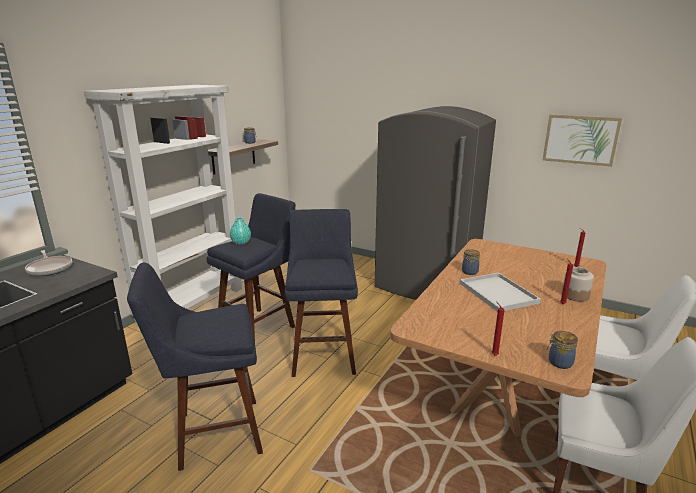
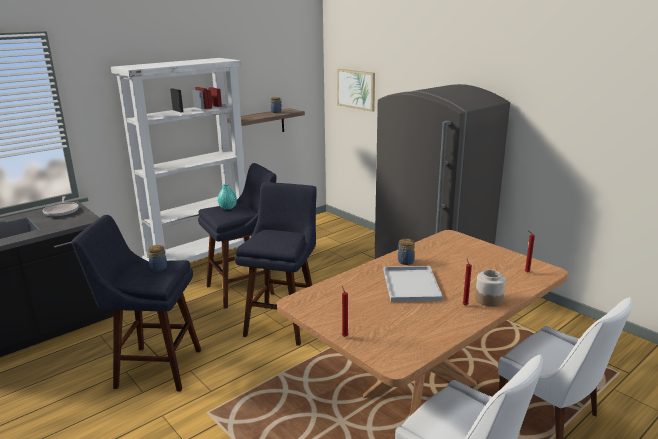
camera: 20 degrees right, 0 degrees up
picture [543,115,622,167] -> picture moved to [337,69,375,112]
jar [547,331,578,369] -> jar moved to [148,245,167,271]

